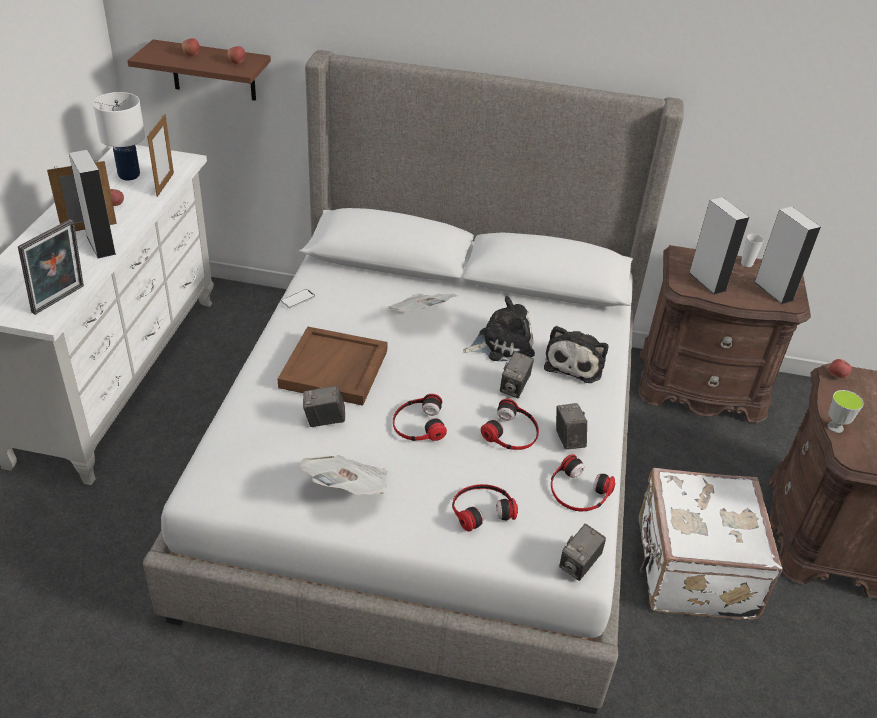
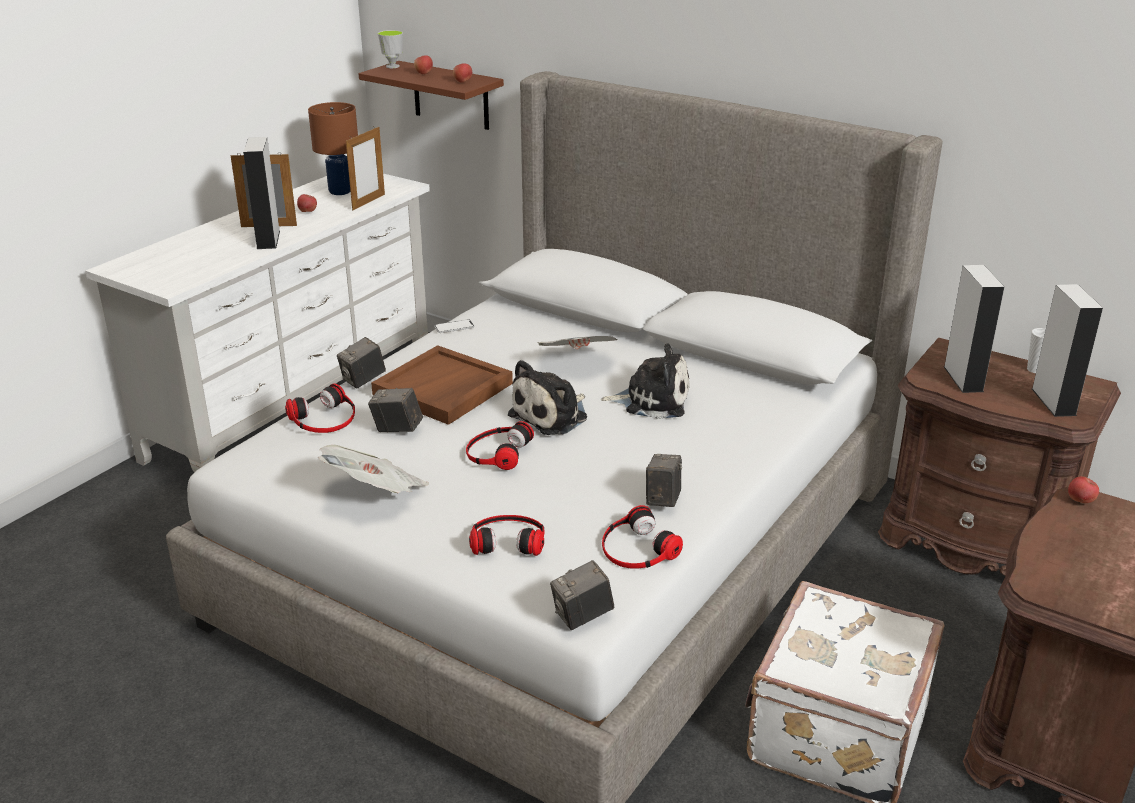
camera: 25 degrees right, 10 degrees down
picture frame [18,219,84,315] -> none
white table lamp [93,92,145,181] -> brown table lamp [308,102,358,195]
headphones [481,399,539,450] -> headphones moved to [285,383,355,433]
camera [500,351,534,398] -> camera moved to [337,337,386,388]
plush toy [544,326,608,383] -> plush toy moved to [508,360,587,435]
cup [827,390,864,433] -> cup moved to [378,30,403,68]

